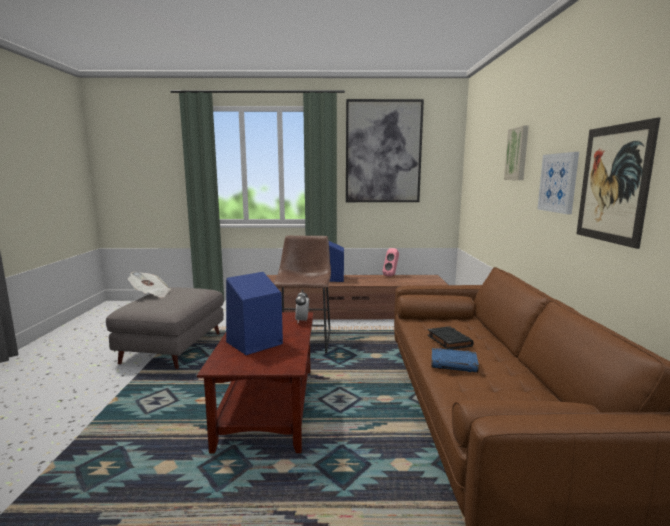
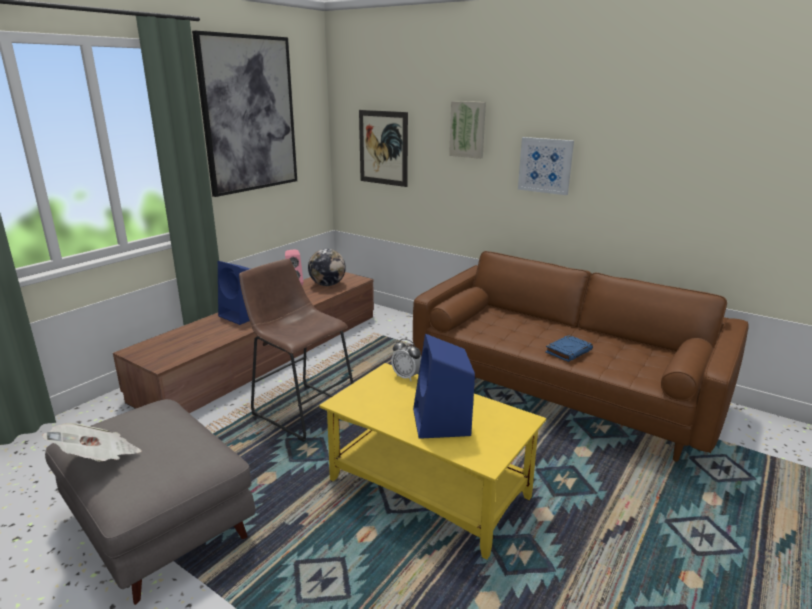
camera: 55 degrees left, 10 degrees up
brown coffee table [197,312,314,454] -> yellow coffee table [319,363,546,560]
black book [428,326,474,350] -> none
picture [576,117,660,249] -> picture moved to [359,110,408,187]
none -> globe [308,249,346,286]

